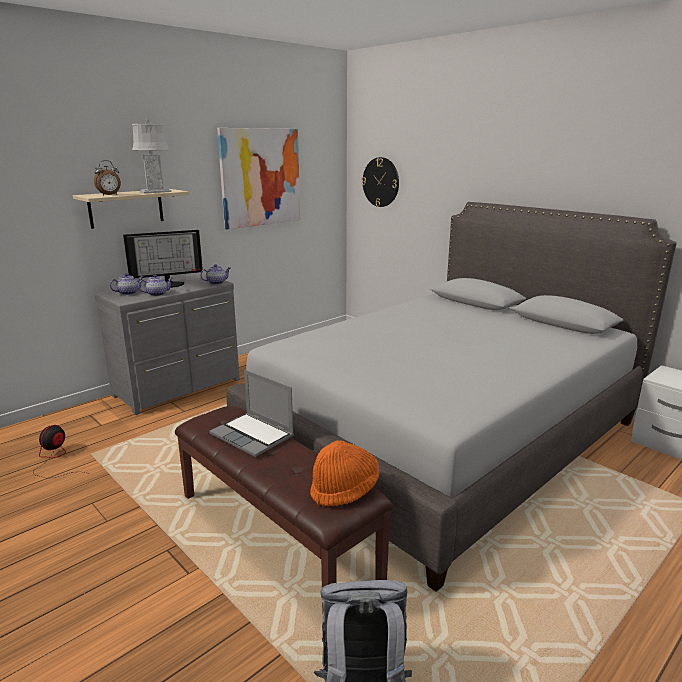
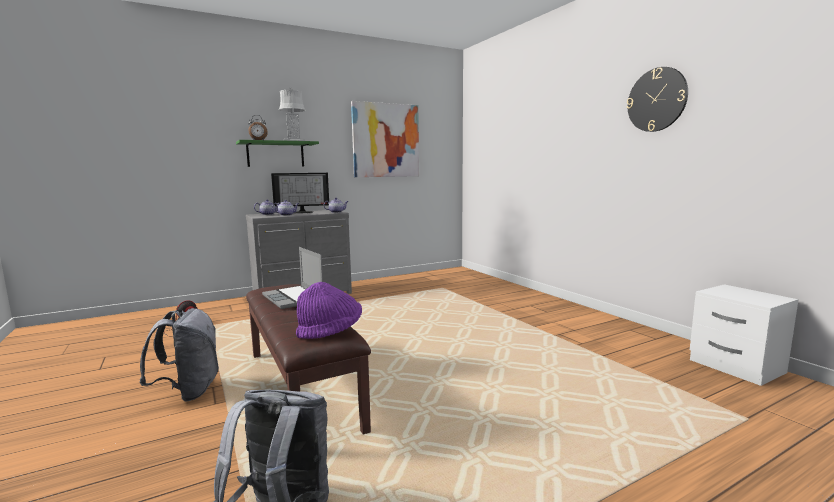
camera: 15 degrees right, 10 degrees down
beige shelf [73,189,189,229] -> green shelf [236,140,319,167]
grey bed [226,202,677,592] -> none
orange hat [310,440,379,506] -> purple hat [296,282,362,339]
wall clock [362,157,399,207] -> wall clock moved to [627,67,688,132]
none -> grey backpack [139,308,219,402]

